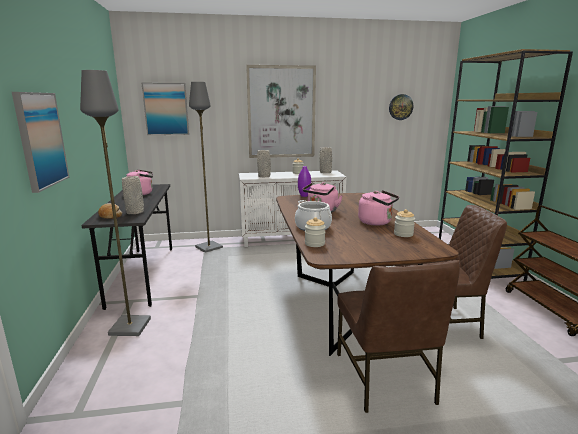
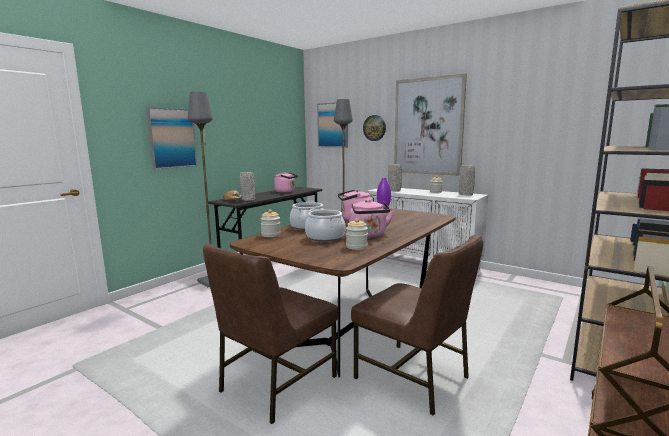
camera: 45 degrees right, 5 degrees down
wall clock [389,94,413,120] -> wall clock moved to [363,115,386,141]
none -> cooking pot [305,209,346,242]

